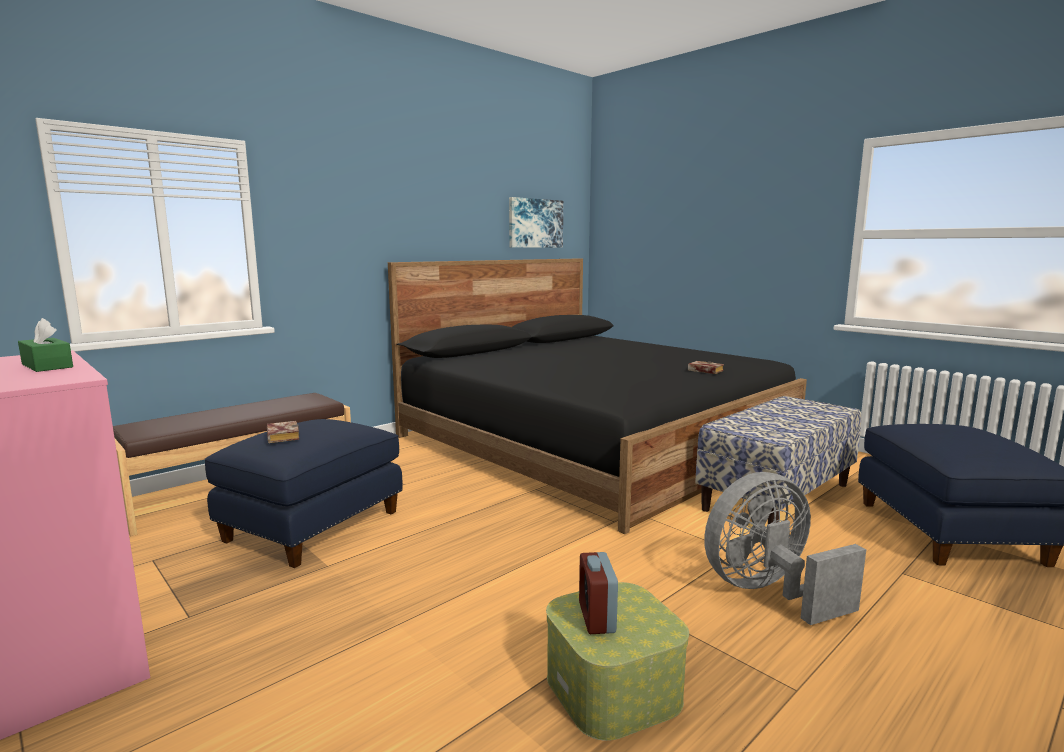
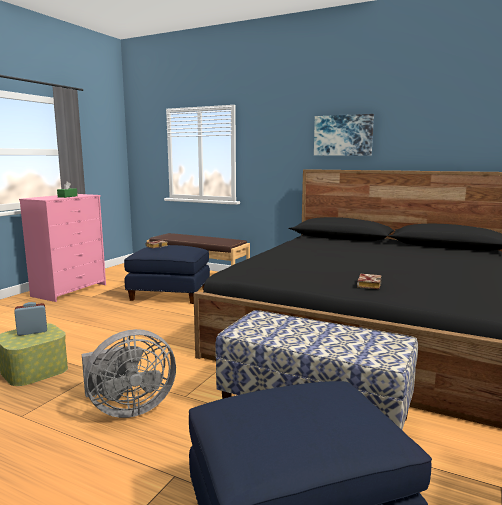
camera: 70 degrees right, 0 degrees up
picture [509,197,563,248] -> picture moved to [314,114,374,156]
grey fan [704,472,866,625] -> grey fan turned 105 degrees clockwise [82,329,176,418]

